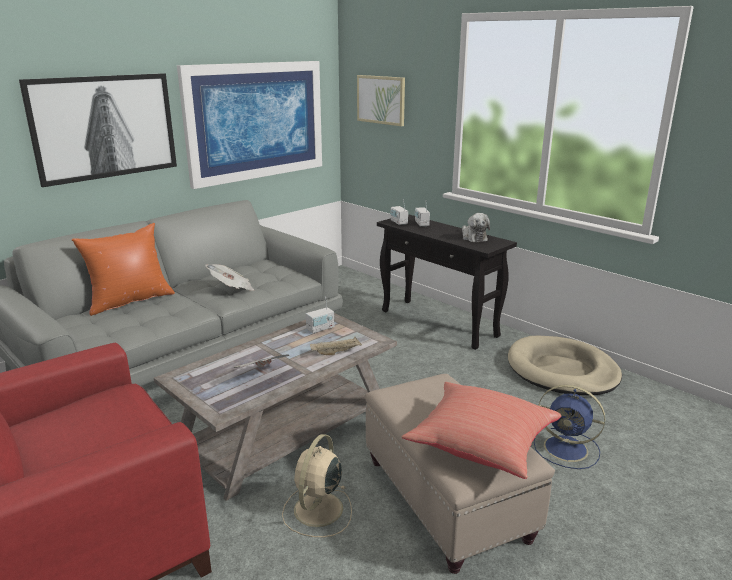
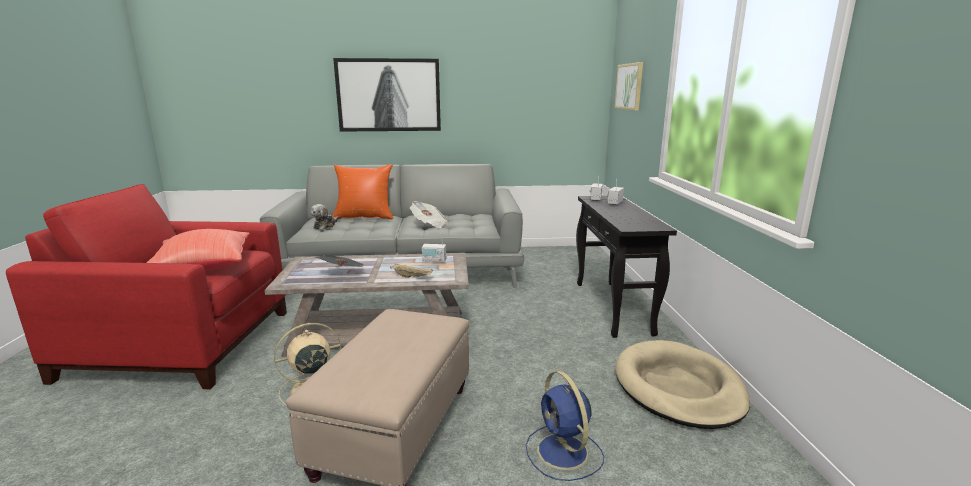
camera: 40 degrees right, 5 degrees down
picture [177,61,322,189] -> none
red pillow [402,382,561,479] -> red pillow moved to [146,229,250,271]
plush toy [462,213,490,242] -> plush toy moved to [311,204,339,229]

